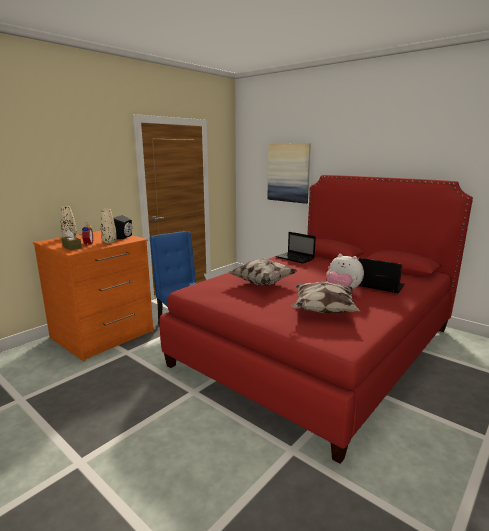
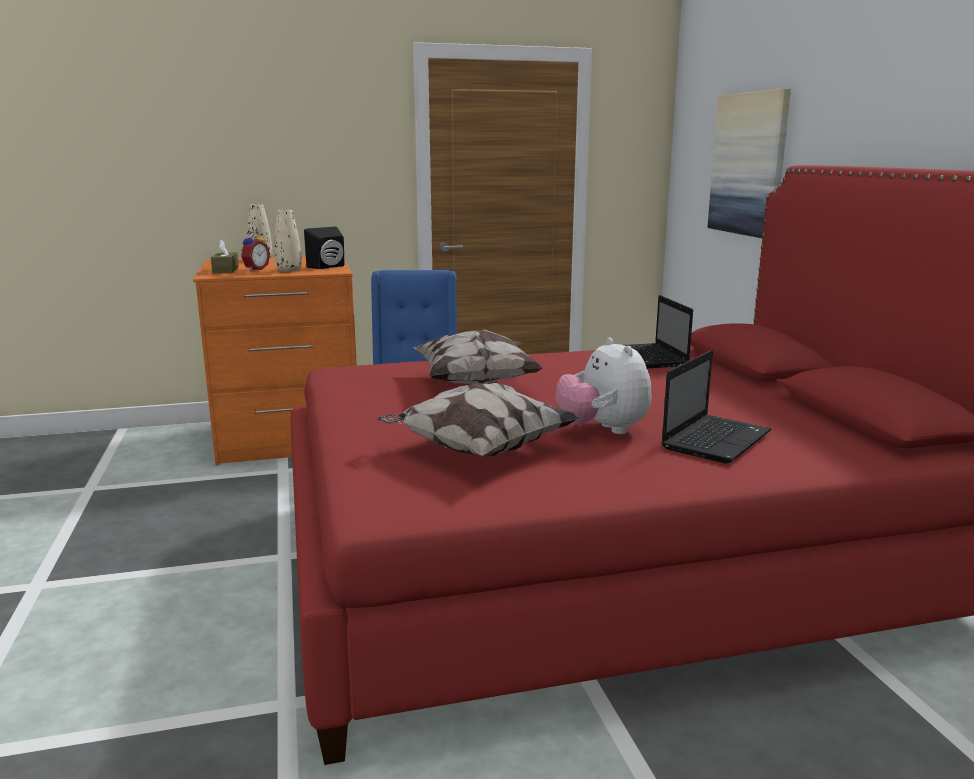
camera: 35 degrees right, 0 degrees up
laptop [359,258,404,293] -> laptop turned 60 degrees clockwise [661,350,771,463]

